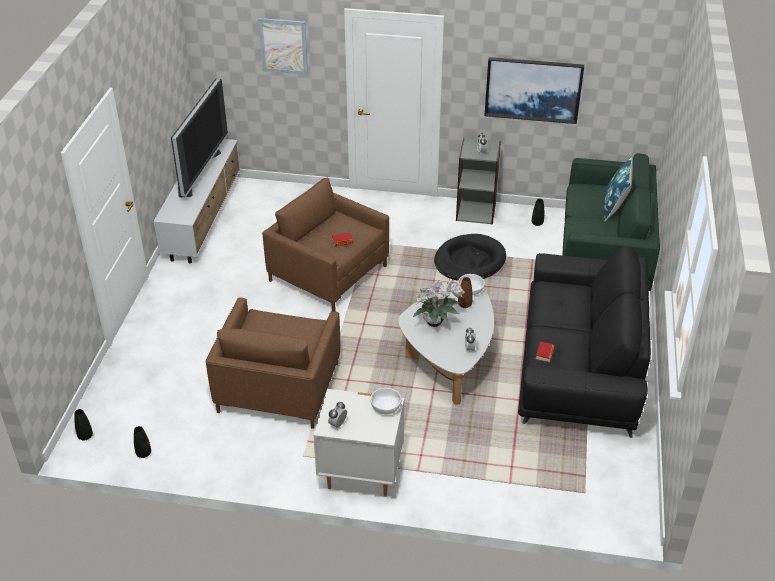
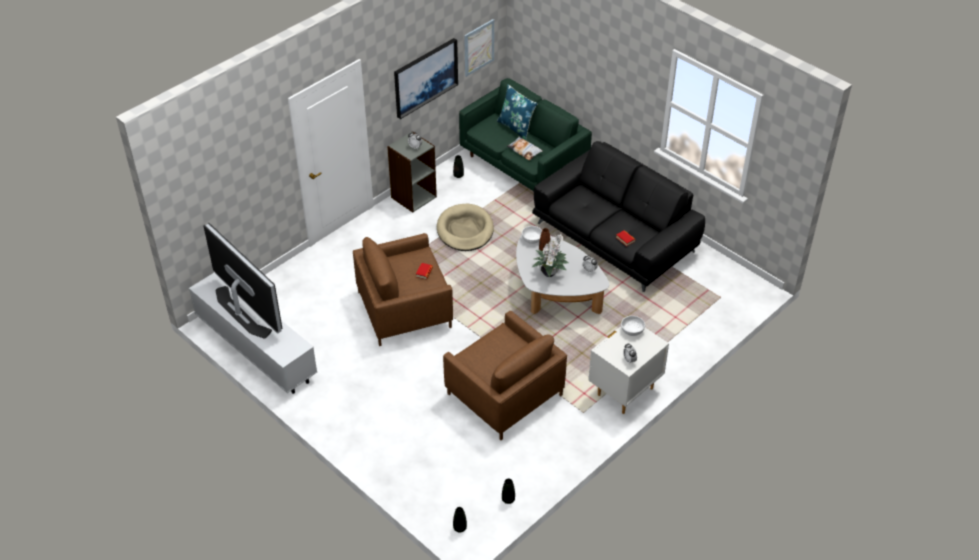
camera: 55 degrees left, 5 degrees up
picture [258,18,308,75] -> picture moved to [464,19,494,77]
black dog bed [434,234,506,281] -> beige dog bed [437,204,494,251]
none -> pillow [507,137,543,161]

